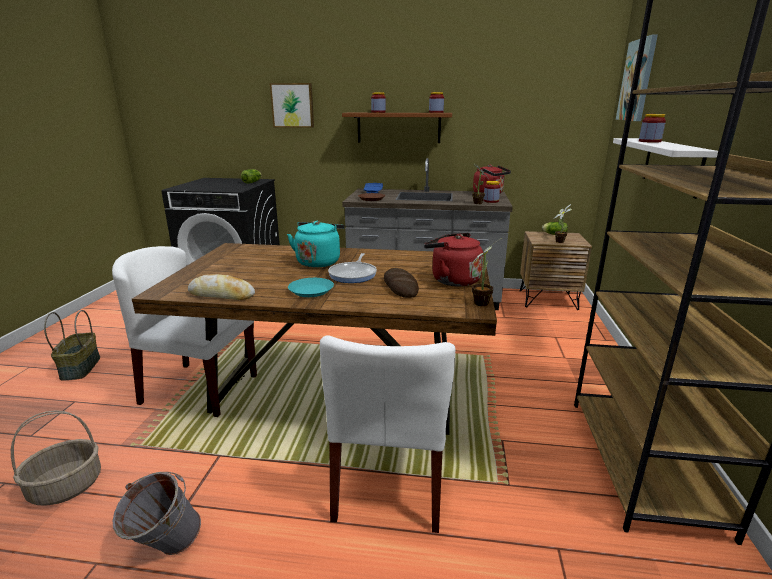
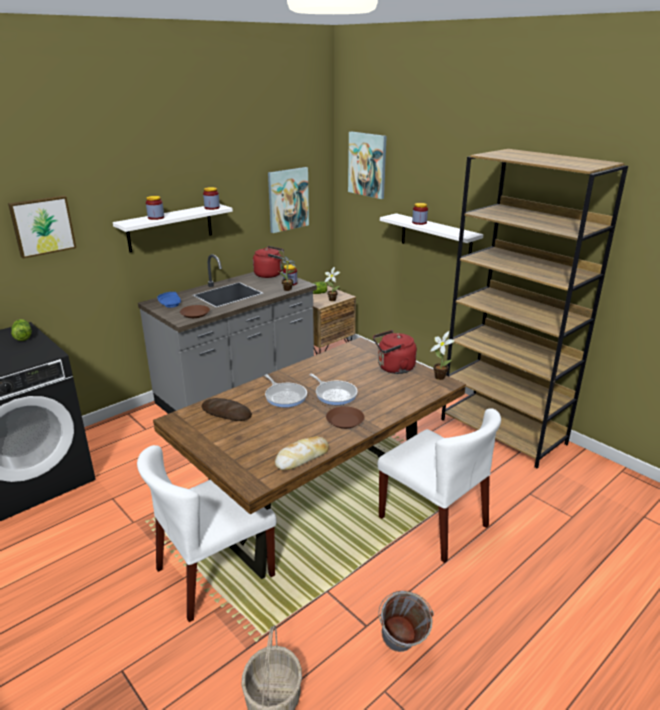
camera: 50 degrees left, 5 degrees up
basket [44,310,100,381] -> none
turquoise kettle [287,221,345,267] -> frying pan [264,374,307,408]
turquoise plate [288,278,334,297] -> brown plate [326,406,364,429]
brown shelf [342,113,452,143] -> white shelf [113,204,233,252]
bread [384,268,419,298] -> bread moved to [201,398,252,421]
none -> picture [268,167,309,233]

